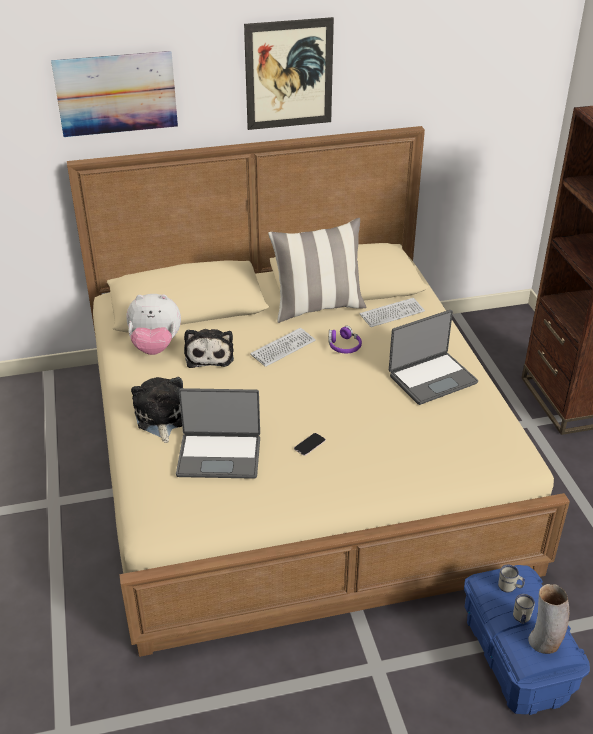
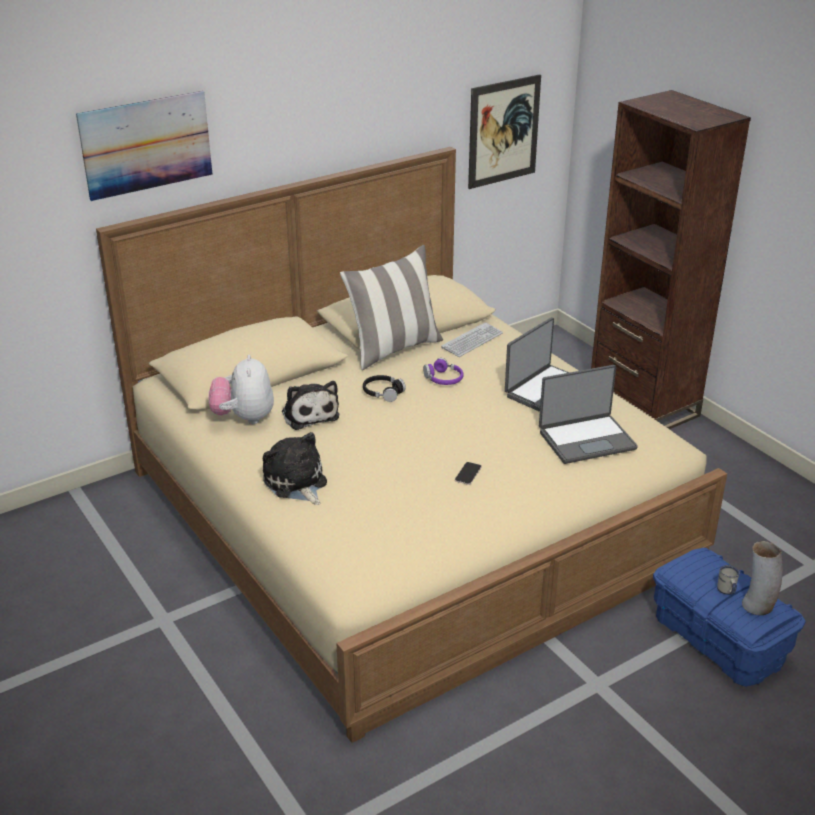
camera: 20 degrees left, 5 degrees down
plush toy [127,294,181,355] -> plush toy turned 105 degrees clockwise [208,355,274,424]
laptop [176,388,260,479] -> laptop moved to [539,365,638,464]
picture [244,17,334,130] -> picture moved to [468,74,541,189]
keyboard [250,328,316,367] -> black headphones [363,375,406,402]
white mug [498,564,525,592] -> none

